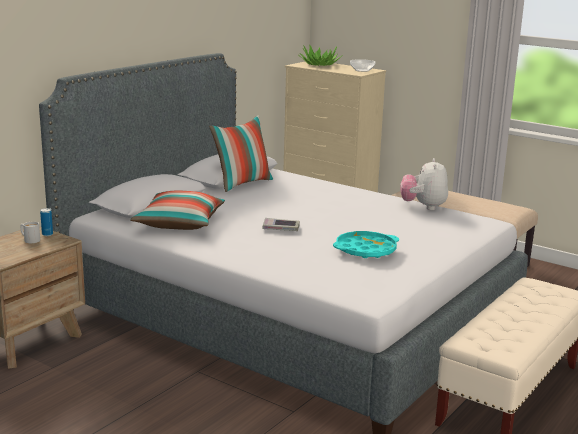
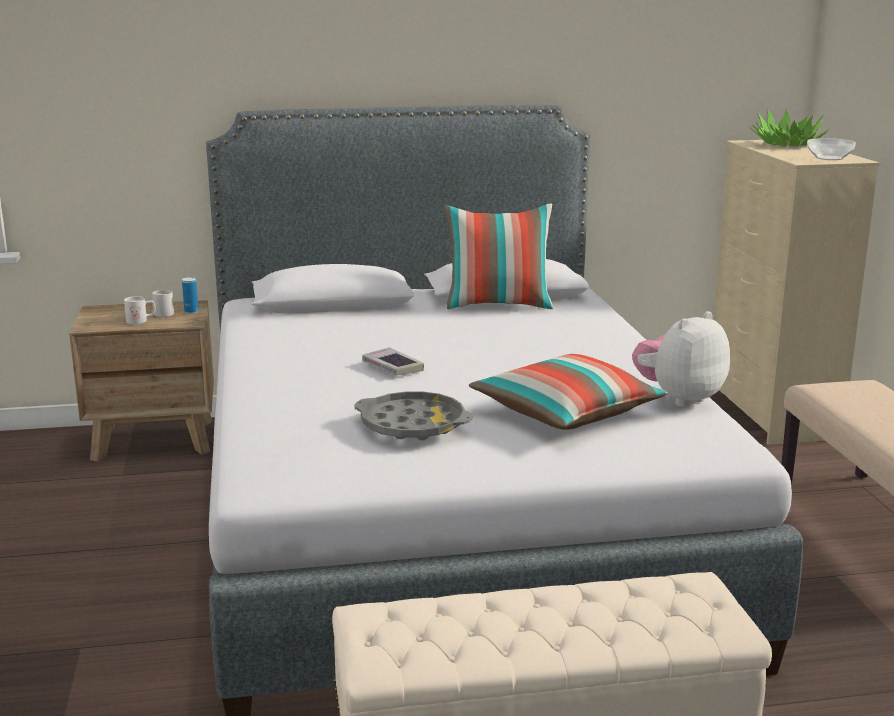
camera: 45 degrees right, 0 degrees up
pillow [130,191,225,230] -> pillow moved to [469,354,667,430]
turquoise tray [333,231,399,258] -> grey tray [354,391,473,440]
none -> white mug [124,296,155,324]

